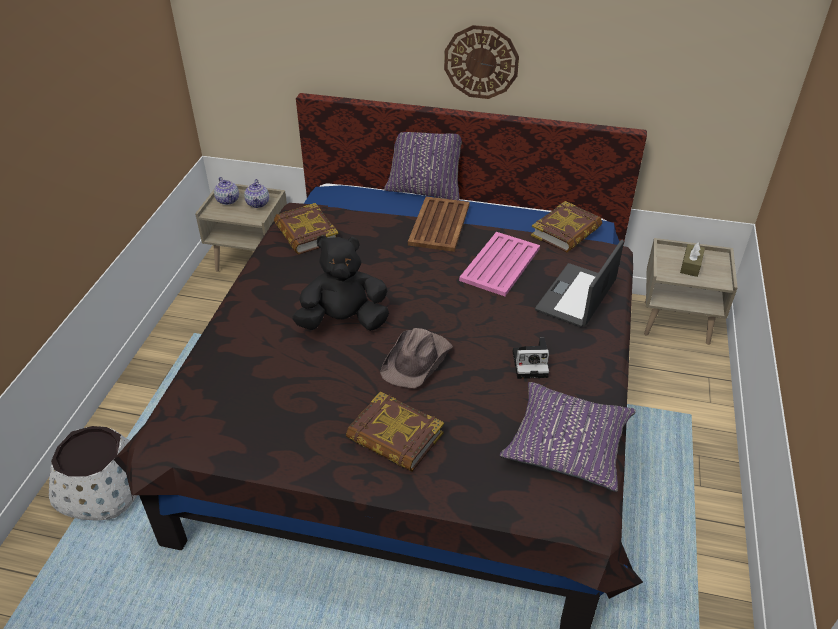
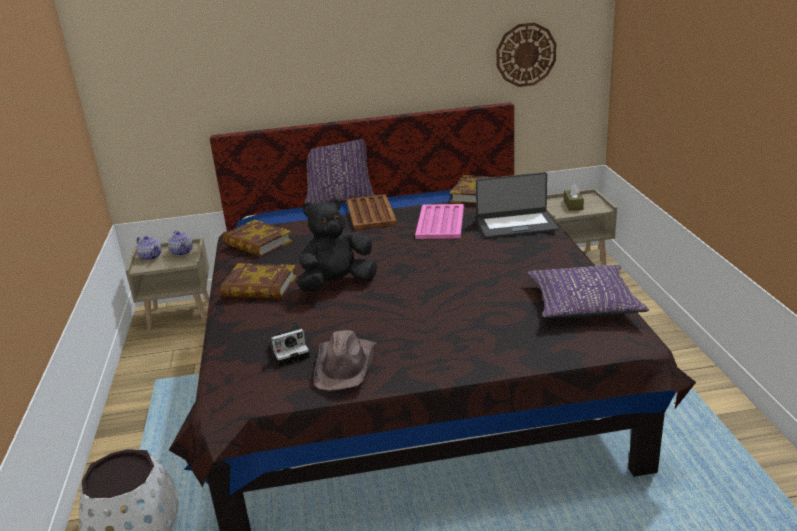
camera: 20 degrees left, 15 degrees down
book [346,391,444,471] -> book moved to [221,263,296,299]
brown hat [380,328,453,388] -> brown hat moved to [314,330,377,390]
wall clock [444,25,519,99] -> wall clock moved to [496,22,556,87]
camera [513,337,549,379] -> camera moved to [268,321,310,367]
laptop [535,239,624,328] -> laptop turned 105 degrees counterclockwise [476,172,558,238]

